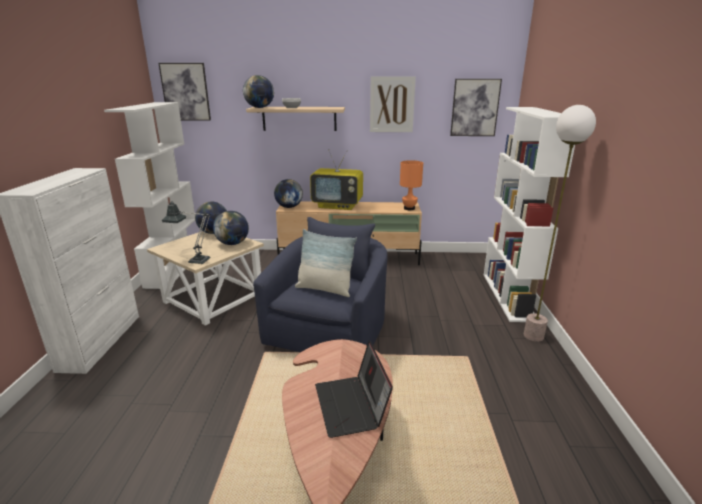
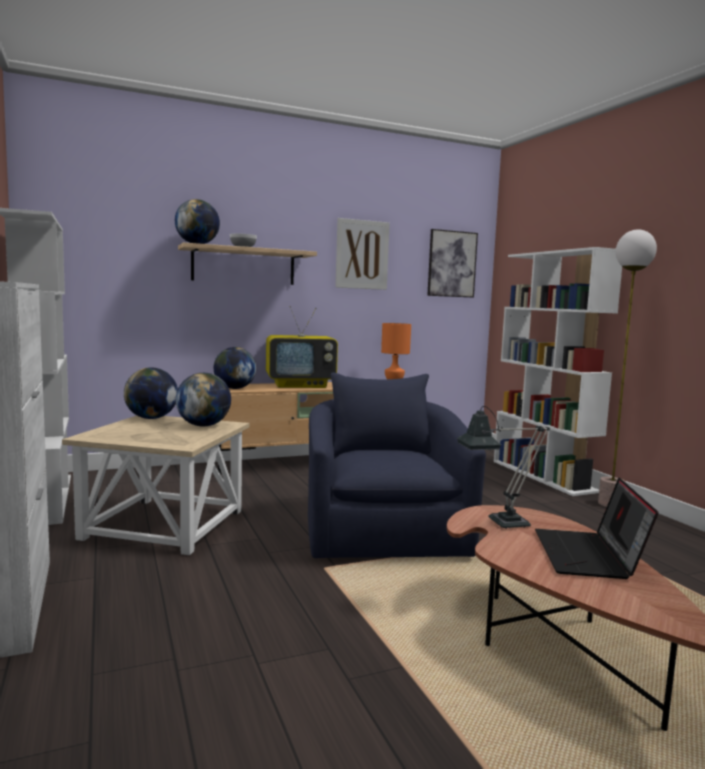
camera: 25 degrees left, 15 degrees down
picture [158,63,211,121] -> none
table lamp [162,200,211,264] -> table lamp moved to [457,406,550,529]
pillow [295,229,357,297] -> none
laptop [315,341,393,438] -> laptop turned 45 degrees clockwise [535,478,659,579]

